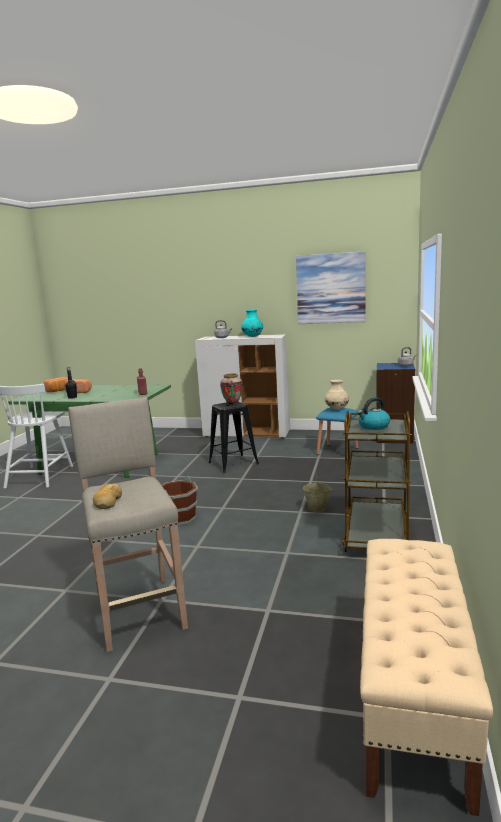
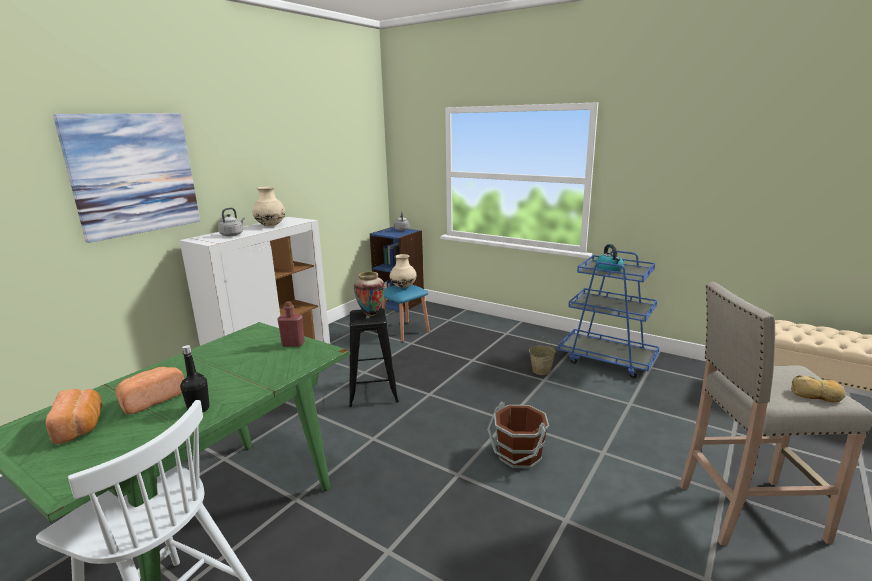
camera: 70 degrees left, 5 degrees up
turquoise vase [241,310,263,337] -> beige vase [252,186,285,226]
picture [296,251,366,324] -> picture moved to [53,113,200,243]
brown cart [343,411,412,552] -> blue cart [558,251,659,379]

